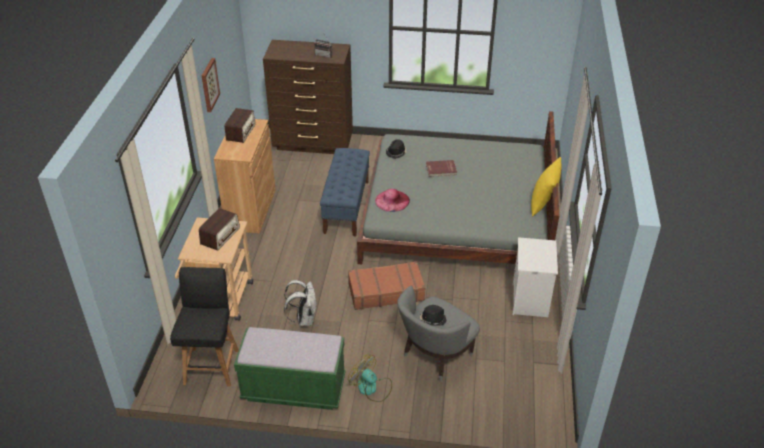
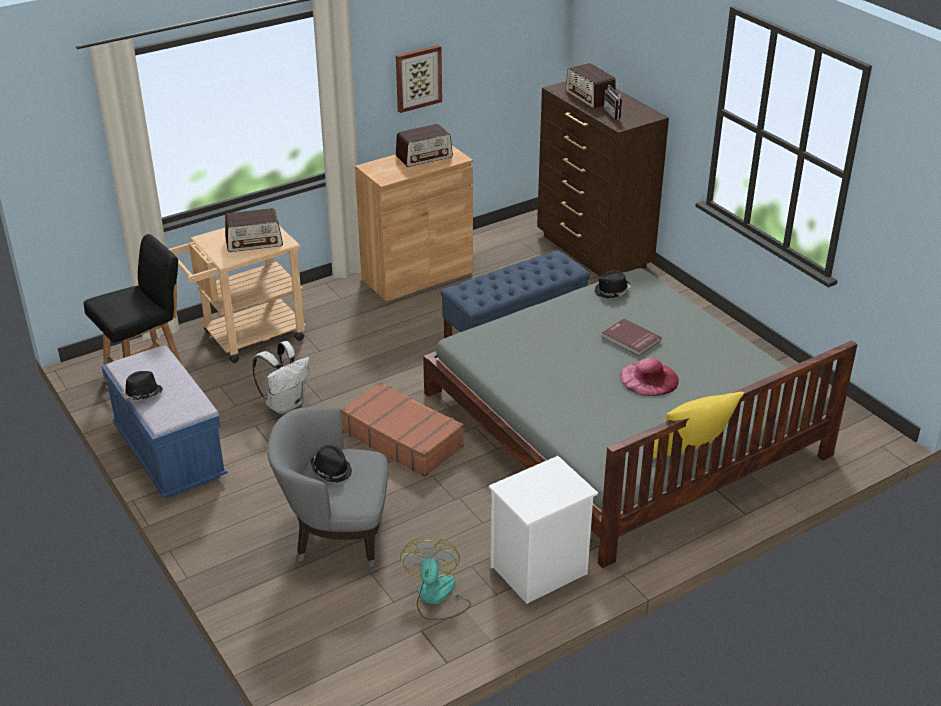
camera: 50 degrees right, 5 degrees down
green bench [234,327,346,410] -> blue bench [102,345,228,499]
fan [348,354,392,402] -> fan moved to [400,537,471,620]
pink hat [375,189,410,212] -> pink hat moved to [620,358,679,396]
none -> black hat [123,371,163,400]
none -> radio [566,63,616,108]

